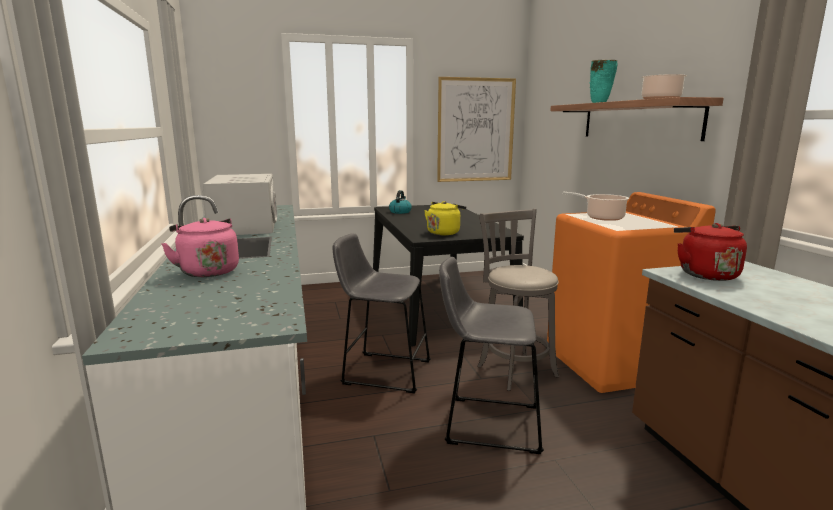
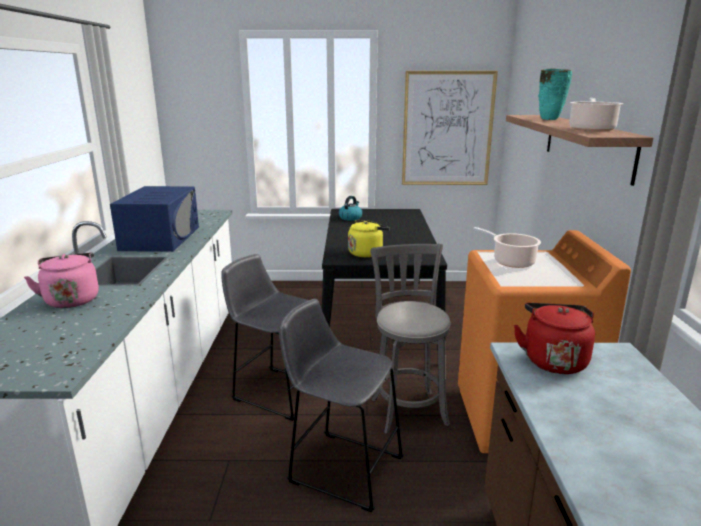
camera: 15 degrees right, 5 degrees up
white microwave [202,174,277,235] -> blue microwave [110,186,199,252]

